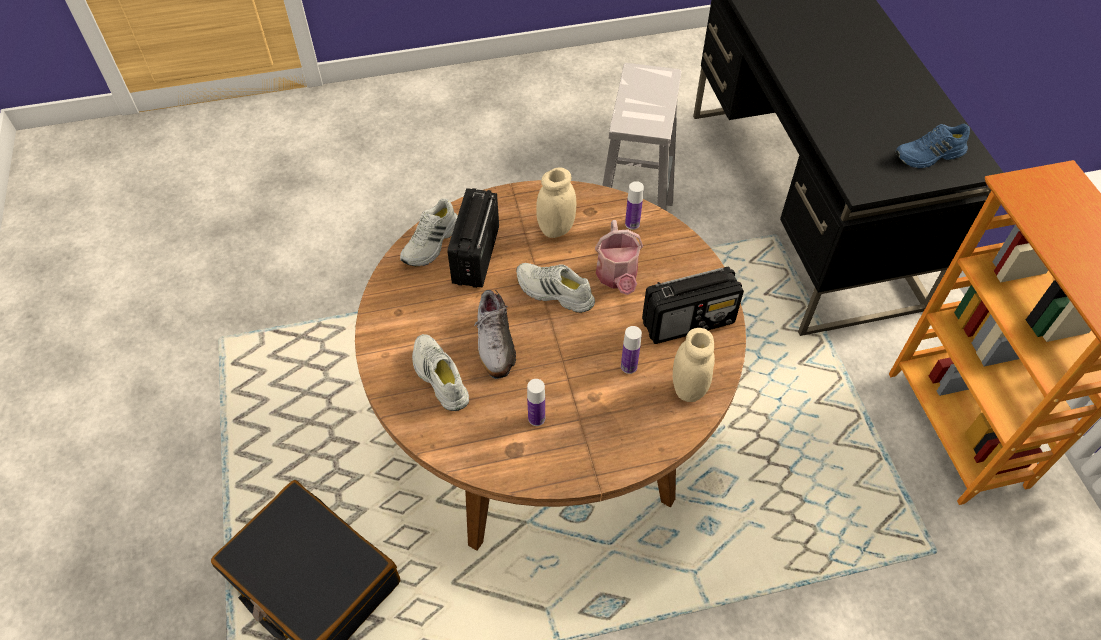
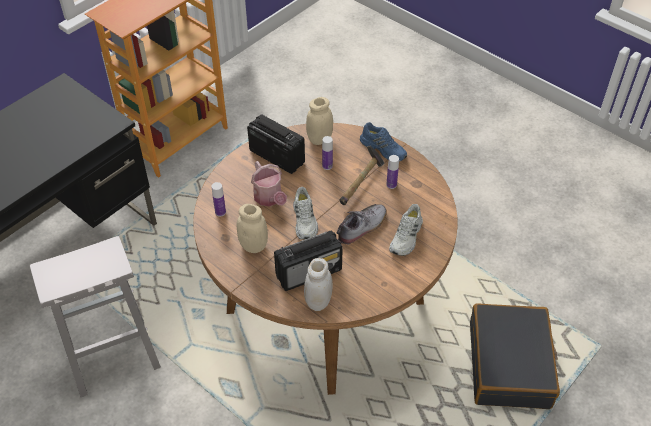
camera: 125 degrees left, 5 degrees down
white shoe [400,198,458,266] -> white jar [304,258,333,311]
watering can [595,220,643,295] -> watering can turned 105 degrees clockwise [251,161,287,206]
blue shoe [895,124,970,169] -> blue shoe moved to [360,122,407,162]
none -> hammer [340,146,384,205]

